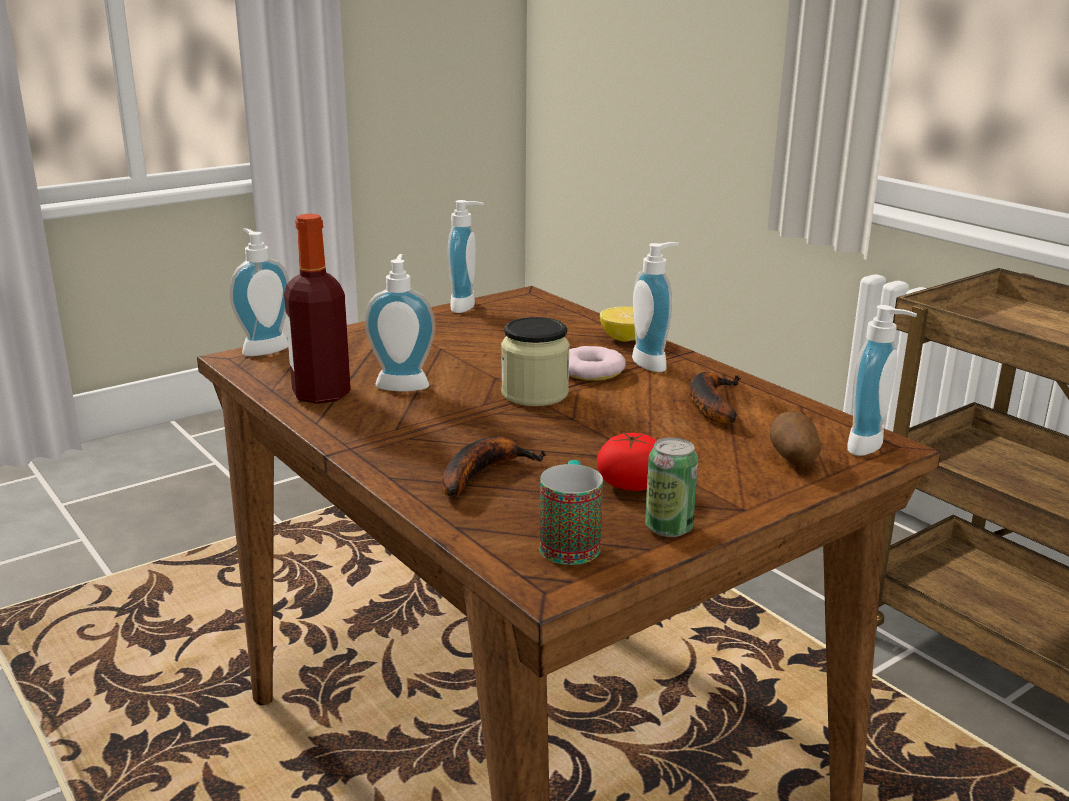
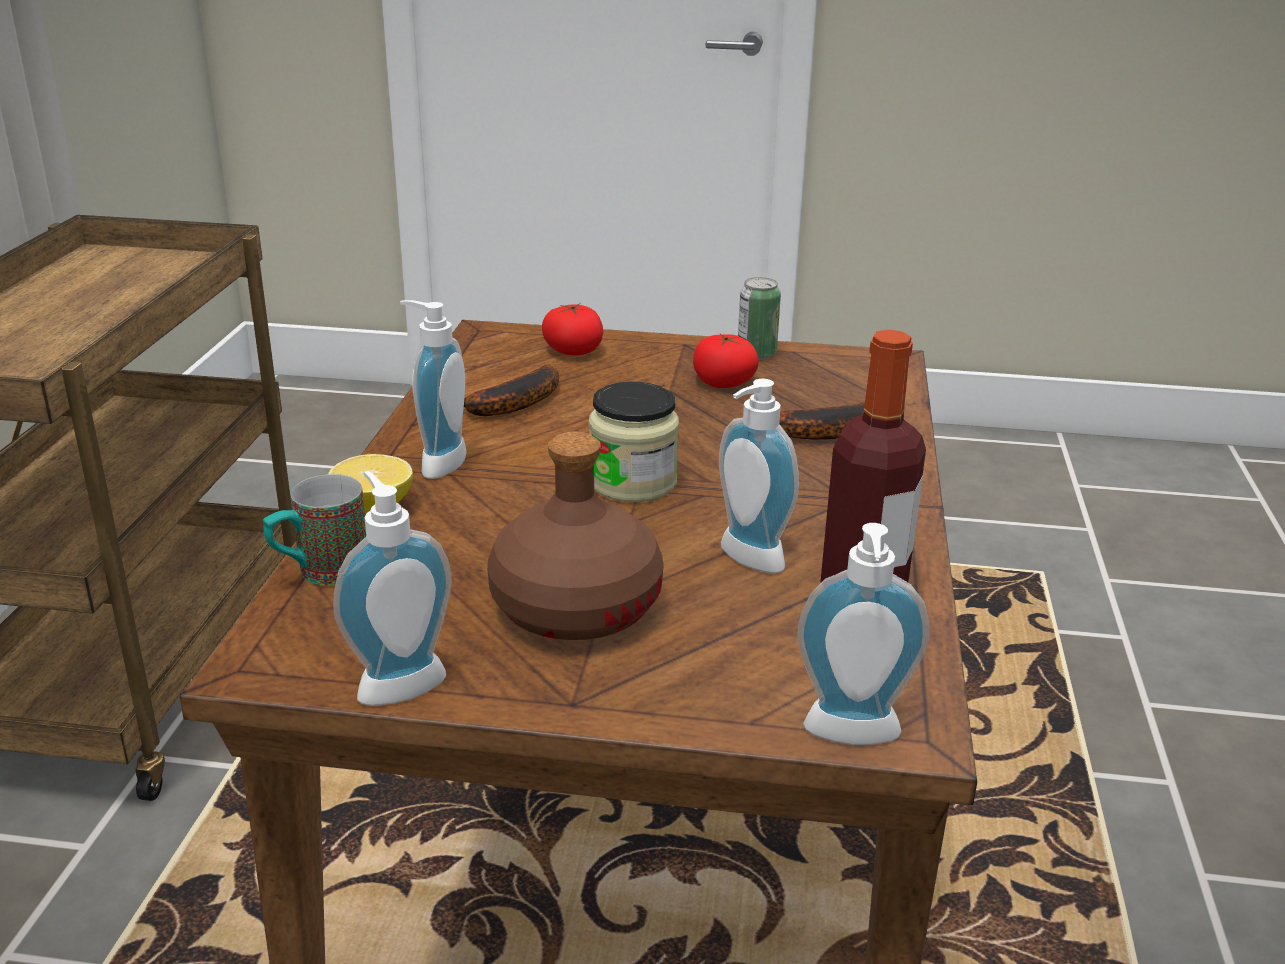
camera: 135 degrees left, 5 degrees up
mug [539,460,603,565] -> mug moved to [263,474,366,586]
donut [569,346,626,381] -> none
potato [770,411,821,466] -> tomato [542,303,603,355]
soap dispenser [847,305,917,456] -> none
none -> brown bottle [487,432,664,640]

